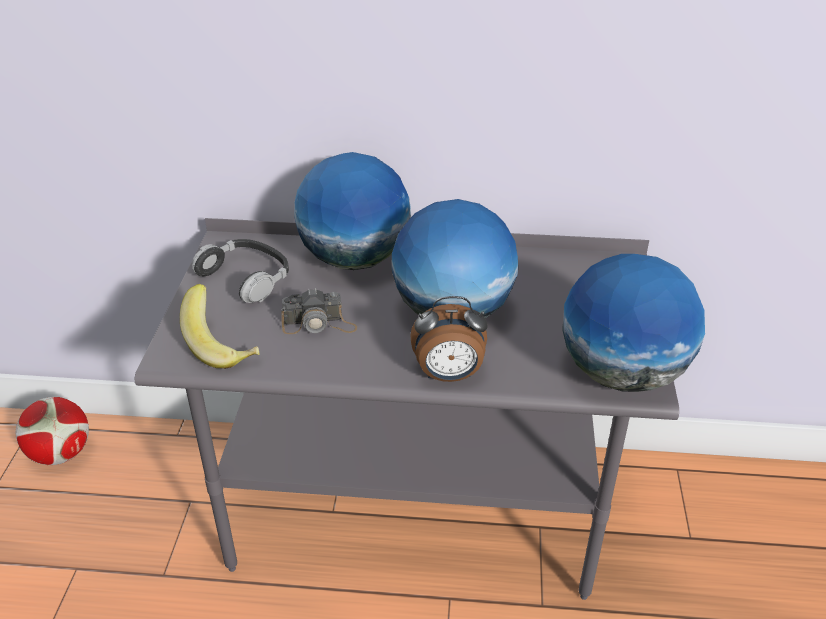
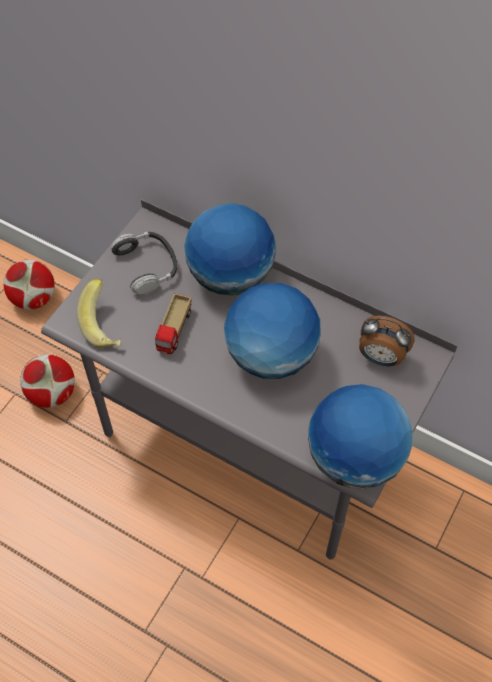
camera: 25 degrees right, 20 degrees up
camera [281,288,357,334] -> toy truck [155,293,192,354]
alarm clock [410,296,488,382] -> alarm clock moved to [359,316,415,366]
none -> football [20,354,75,408]

